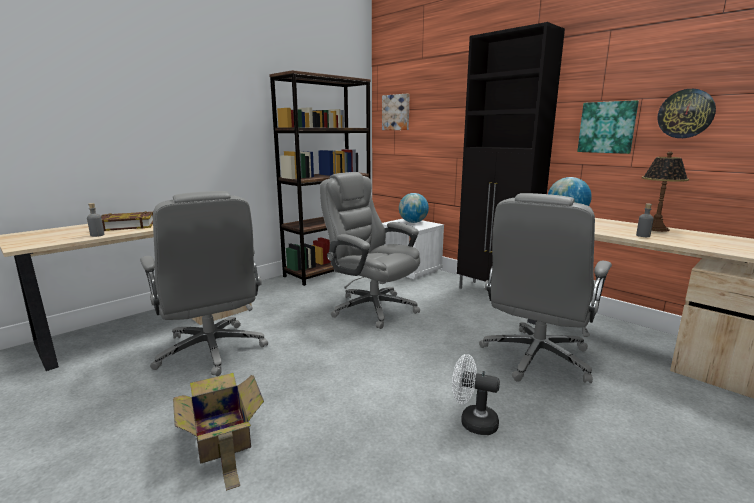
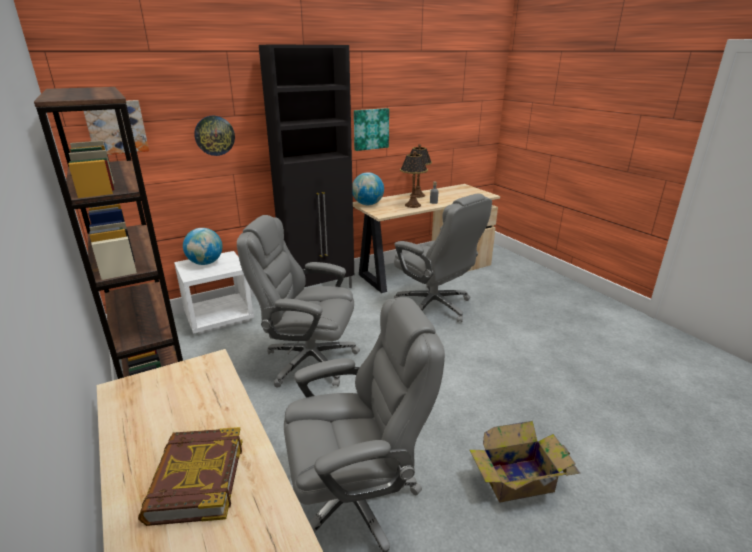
camera: 75 degrees left, 10 degrees up
grey bottle [87,203,104,237] -> none
grey office chair [320,172,420,329] -> grey office chair turned 45 degrees clockwise [237,215,360,387]
white fan [452,354,500,435] -> none
wall clock [657,89,716,138] -> wall clock moved to [194,116,235,156]
none -> table lamp [400,151,428,208]

